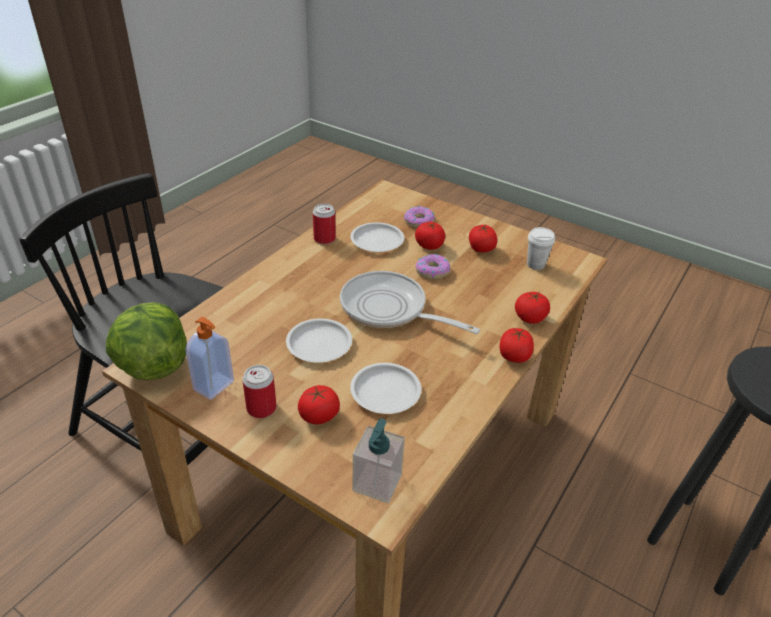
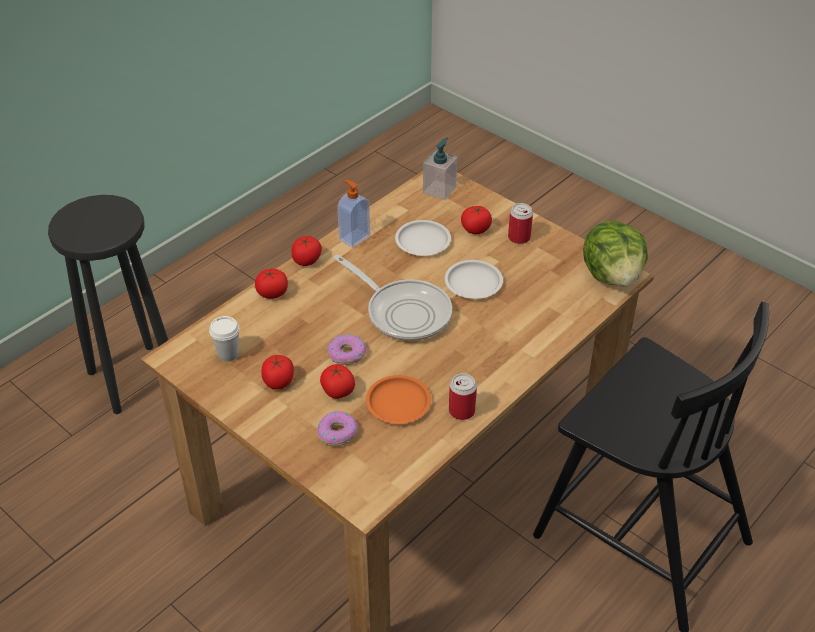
camera: 170 degrees left, 5 degrees up
soap dispenser [185,317,234,400] -> soap dispenser moved to [337,180,370,248]
white plate [350,222,404,252] -> orange plate [366,375,431,424]

